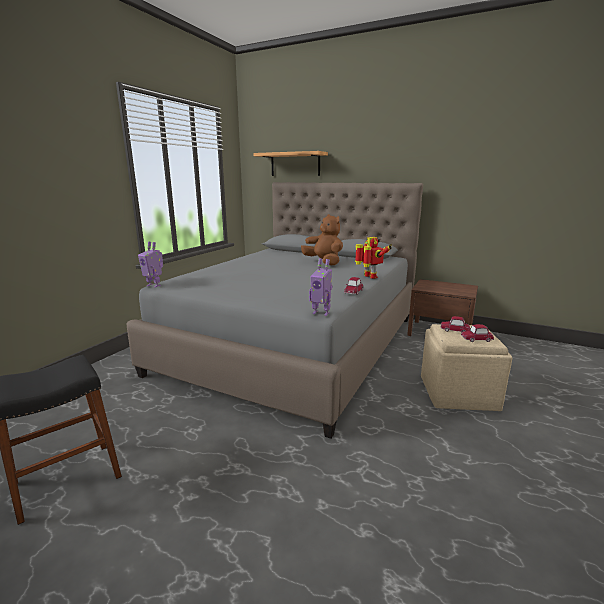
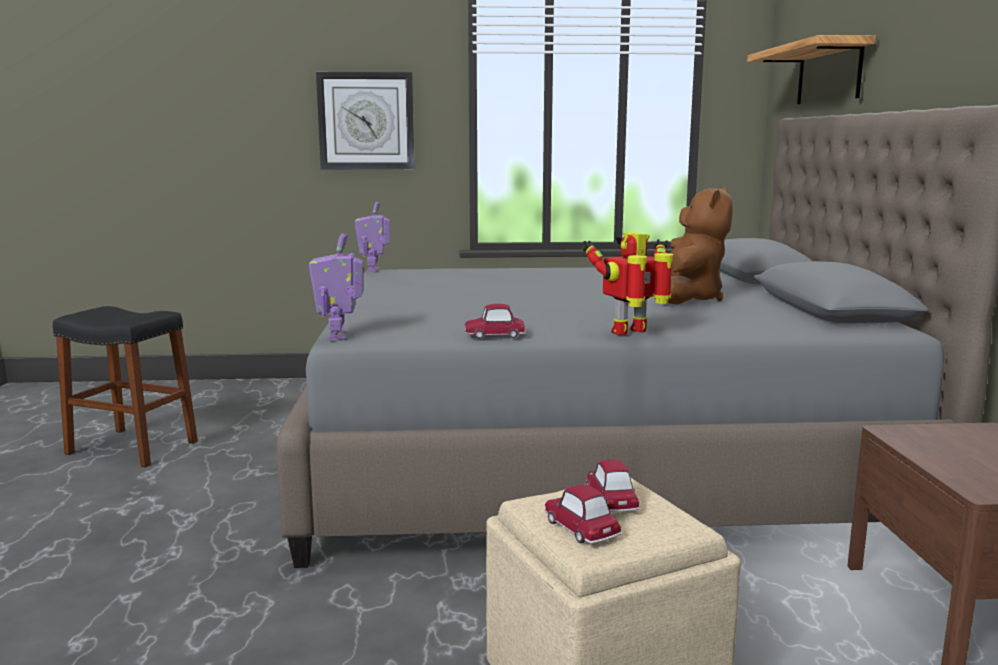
camera: 60 degrees right, 5 degrees down
toy robot [355,237,392,279] -> toy robot turned 150 degrees counterclockwise [582,232,673,335]
none -> wall clock [316,72,415,169]

